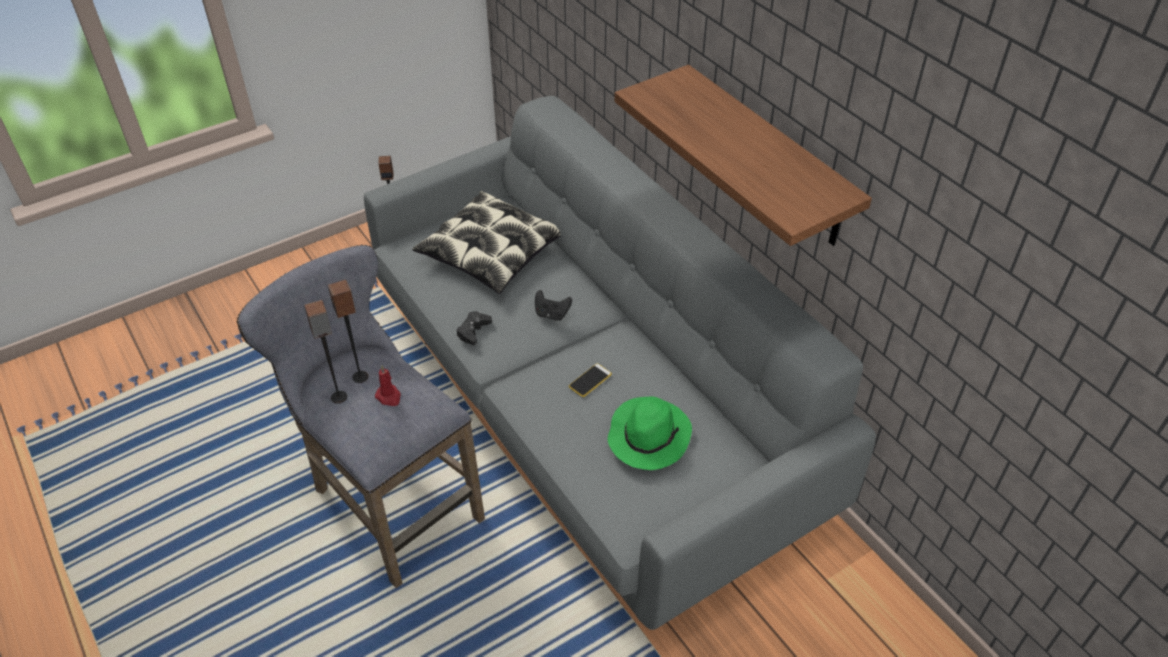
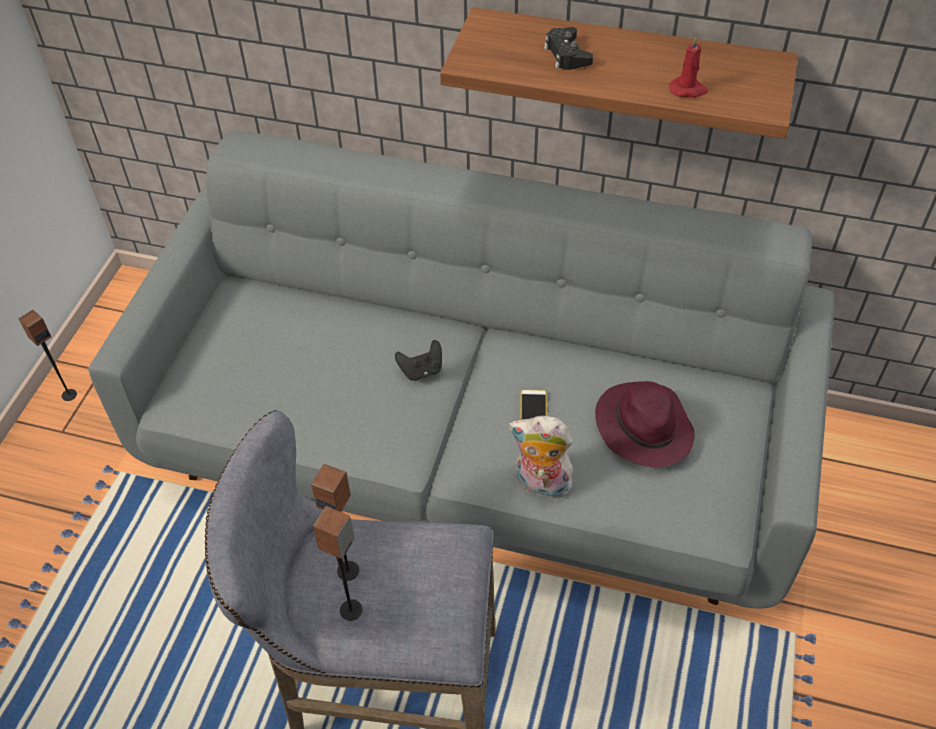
camera: 40 degrees left, 5 degrees up
red candle [375,365,401,406] -> red candle moved to [670,35,708,98]
pillow [412,191,560,294] -> none
black game controller [457,311,492,345] -> black game controller moved to [544,27,593,70]
green hat [608,396,692,470] -> purple hat [595,381,694,467]
none -> plush toy [509,416,578,502]

